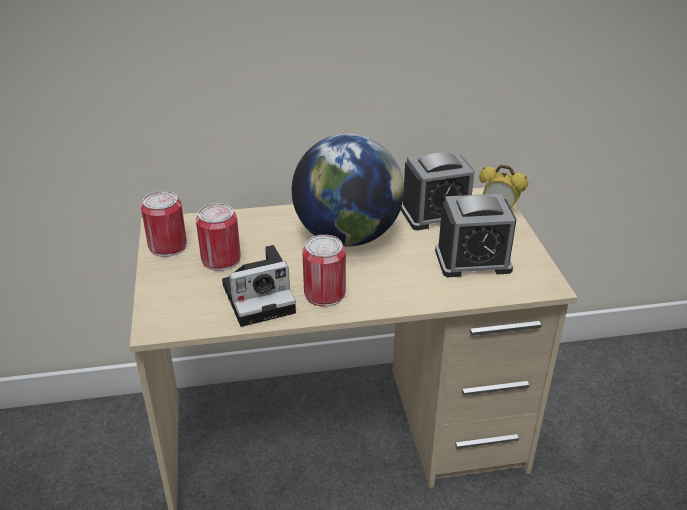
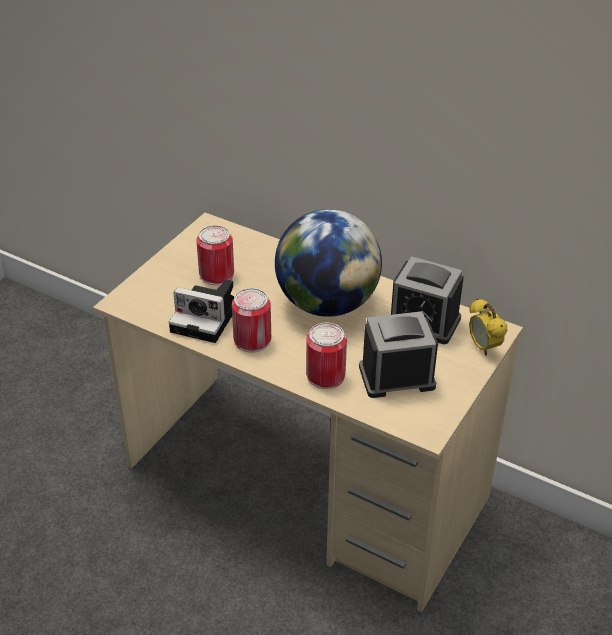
camera: 40 degrees right, 5 degrees up
can [141,191,187,257] -> can moved to [306,323,347,389]
alarm clock [435,194,517,277] -> alarm clock turned 135 degrees clockwise [359,311,438,398]

